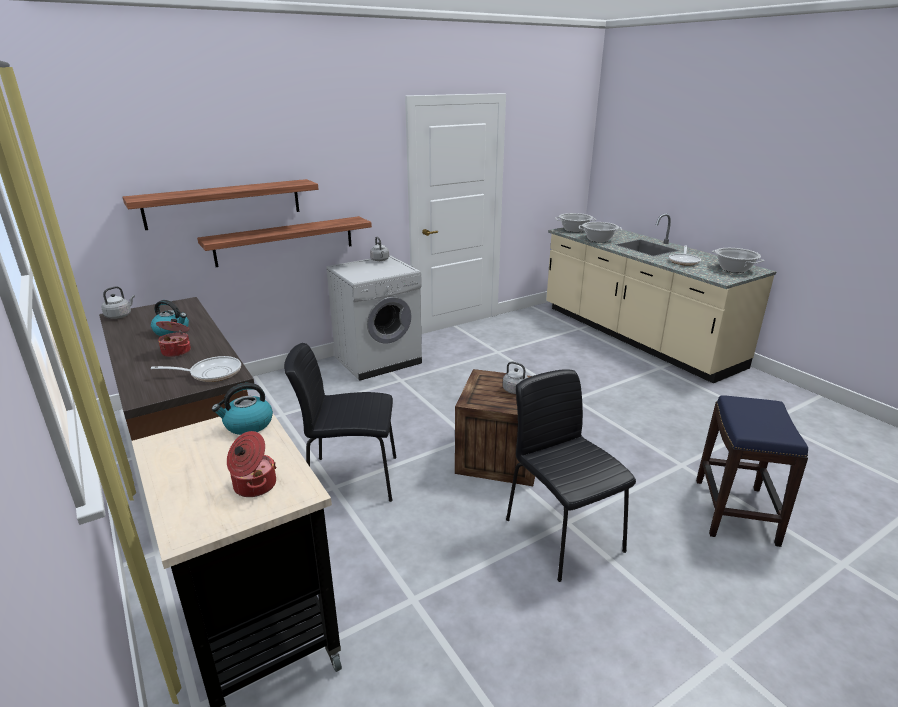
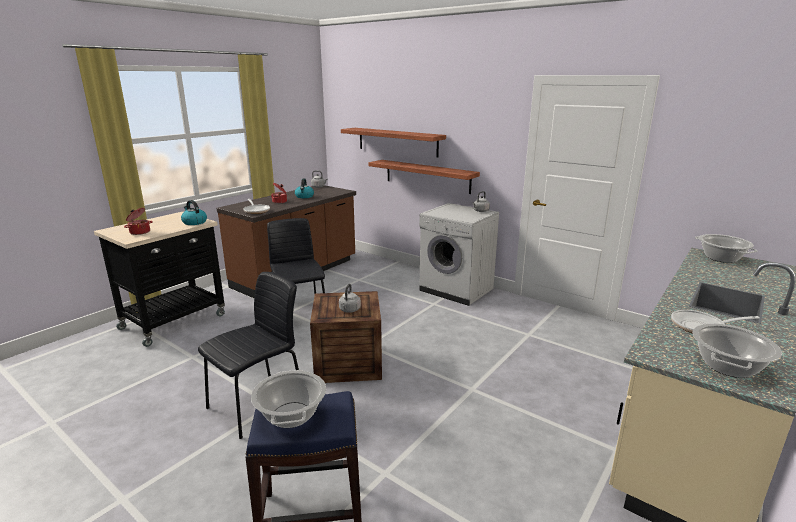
camera: 70 degrees right, 5 degrees down
cooking pot [579,222,622,242] -> cooking pot moved to [251,370,326,428]

